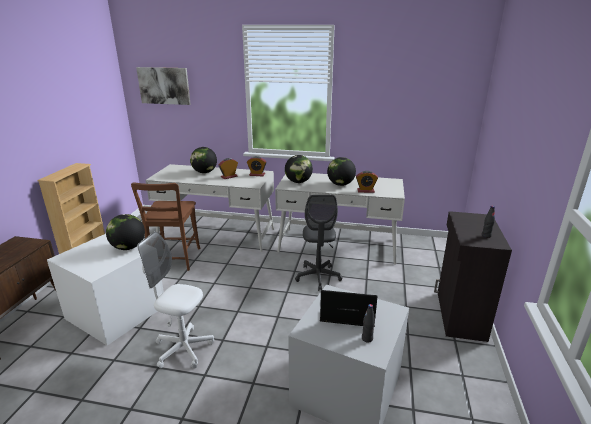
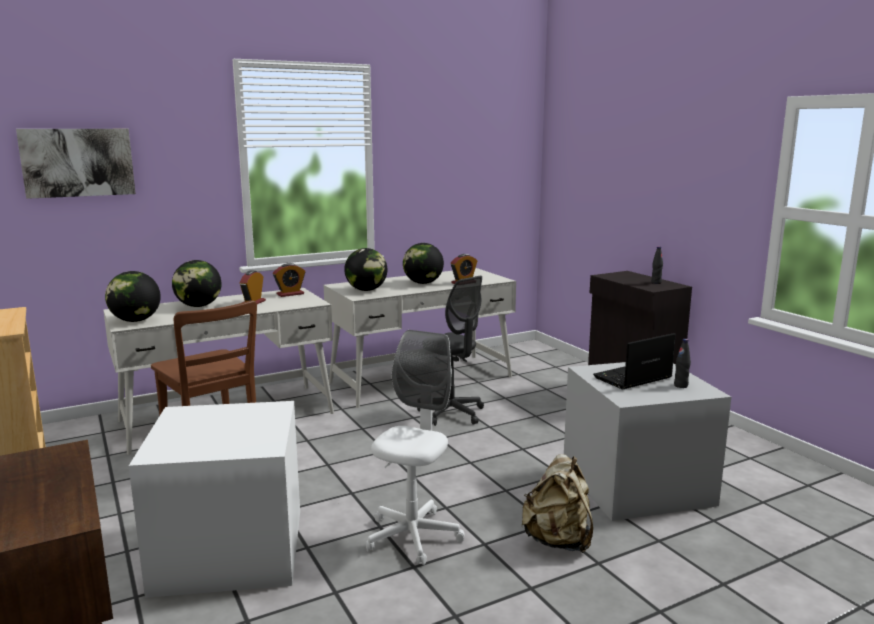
camera: 40 degrees left, 10 degrees down
globe [106,214,145,250] -> globe moved to [105,271,161,322]
white office chair [137,232,214,368] -> white office chair turned 135 degrees clockwise [366,330,465,565]
none -> beige backpack [522,454,593,553]

